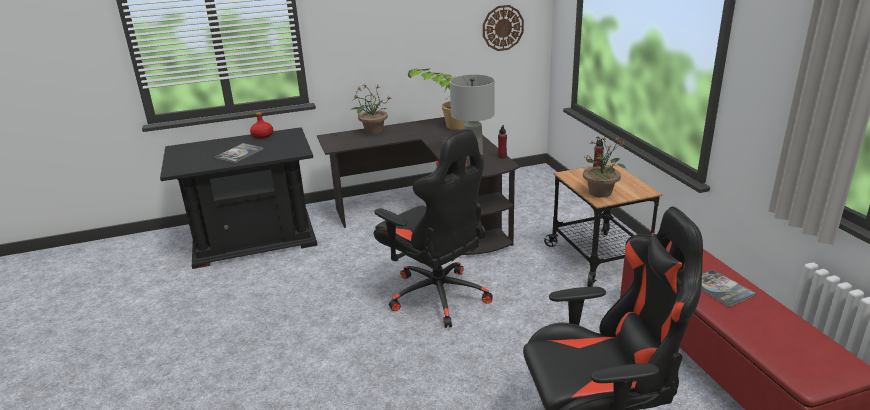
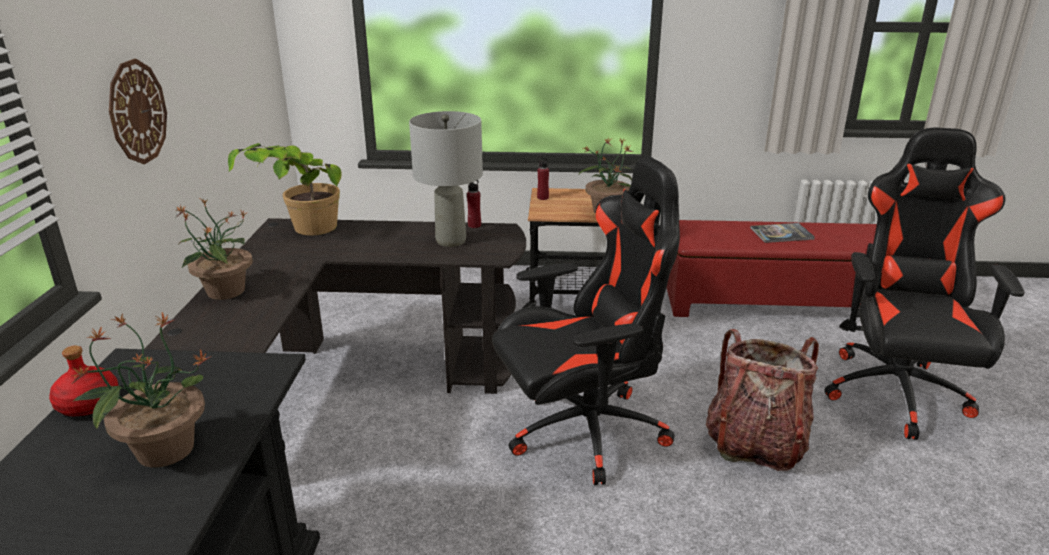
camera: 70 degrees left, 0 degrees up
book [215,143,263,163] -> potted plant [72,312,212,468]
wall clock [483,5,524,51] -> wall clock moved to [109,59,167,164]
none -> backpack [706,329,819,471]

